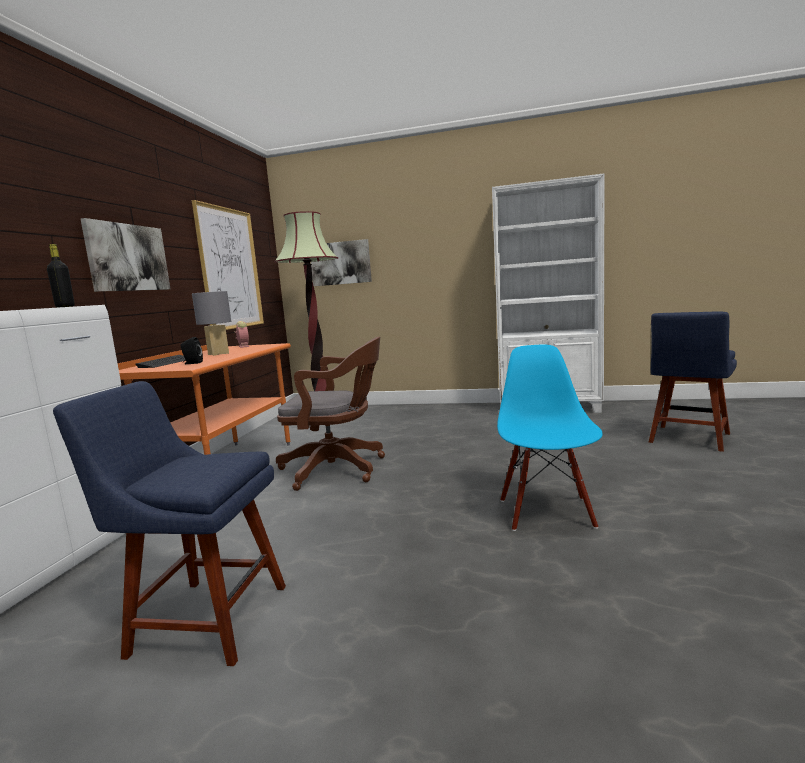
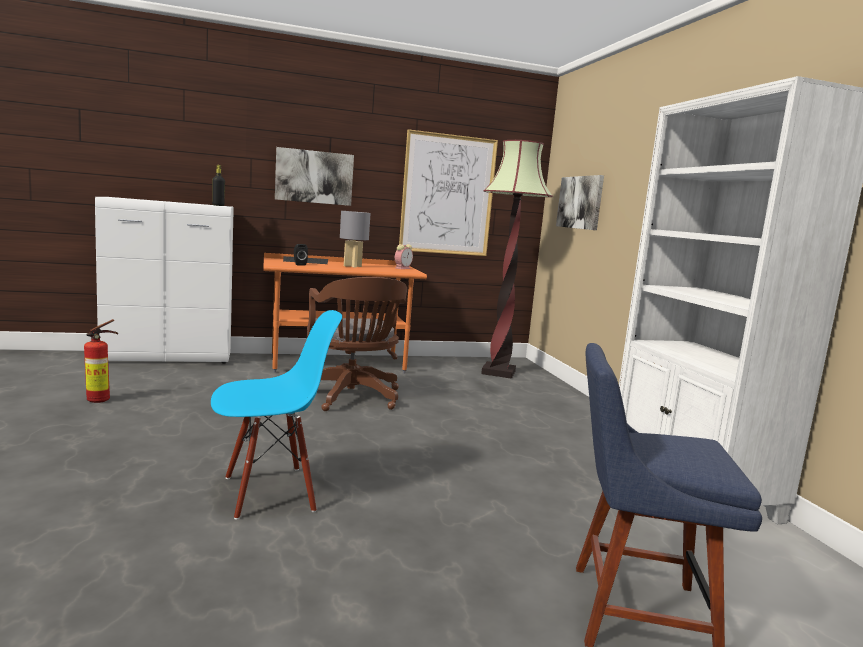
camera: 60 degrees right, 0 degrees up
blue chair [53,381,286,666] -> fire extinguisher [84,319,118,403]

